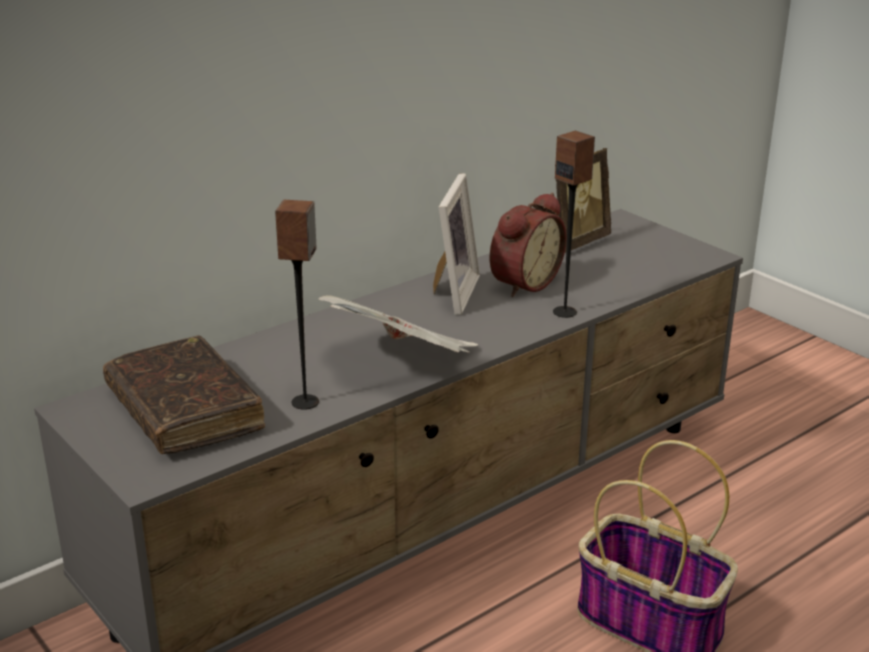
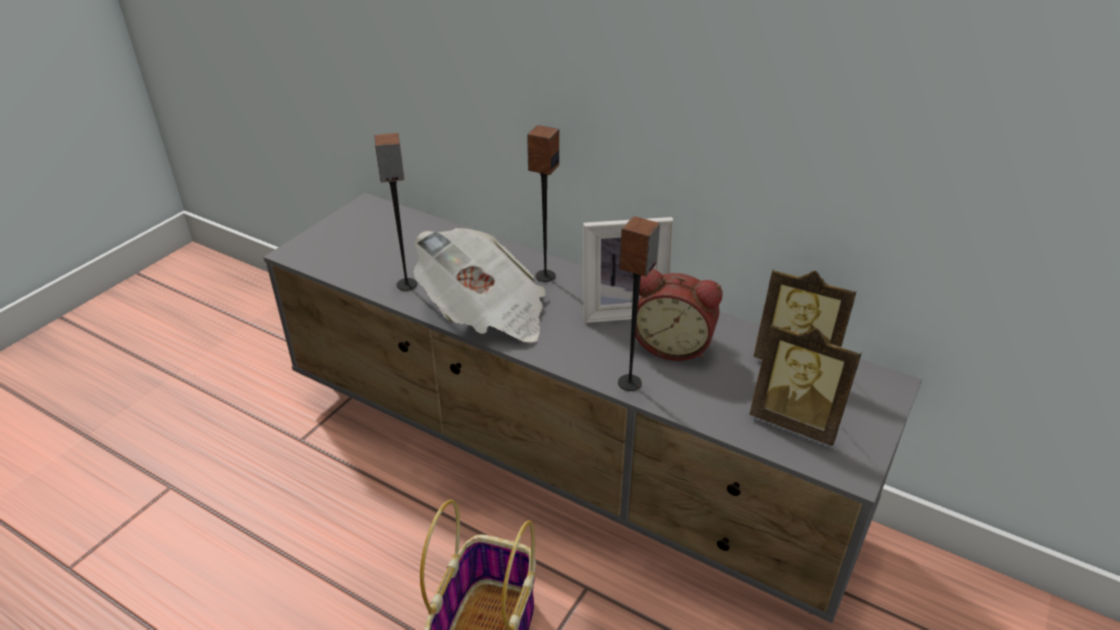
camera: 70 degrees right, 10 degrees up
brown book [103,336,265,454] -> none
none -> speaker [527,125,559,282]
none -> picture frame [750,322,862,446]

